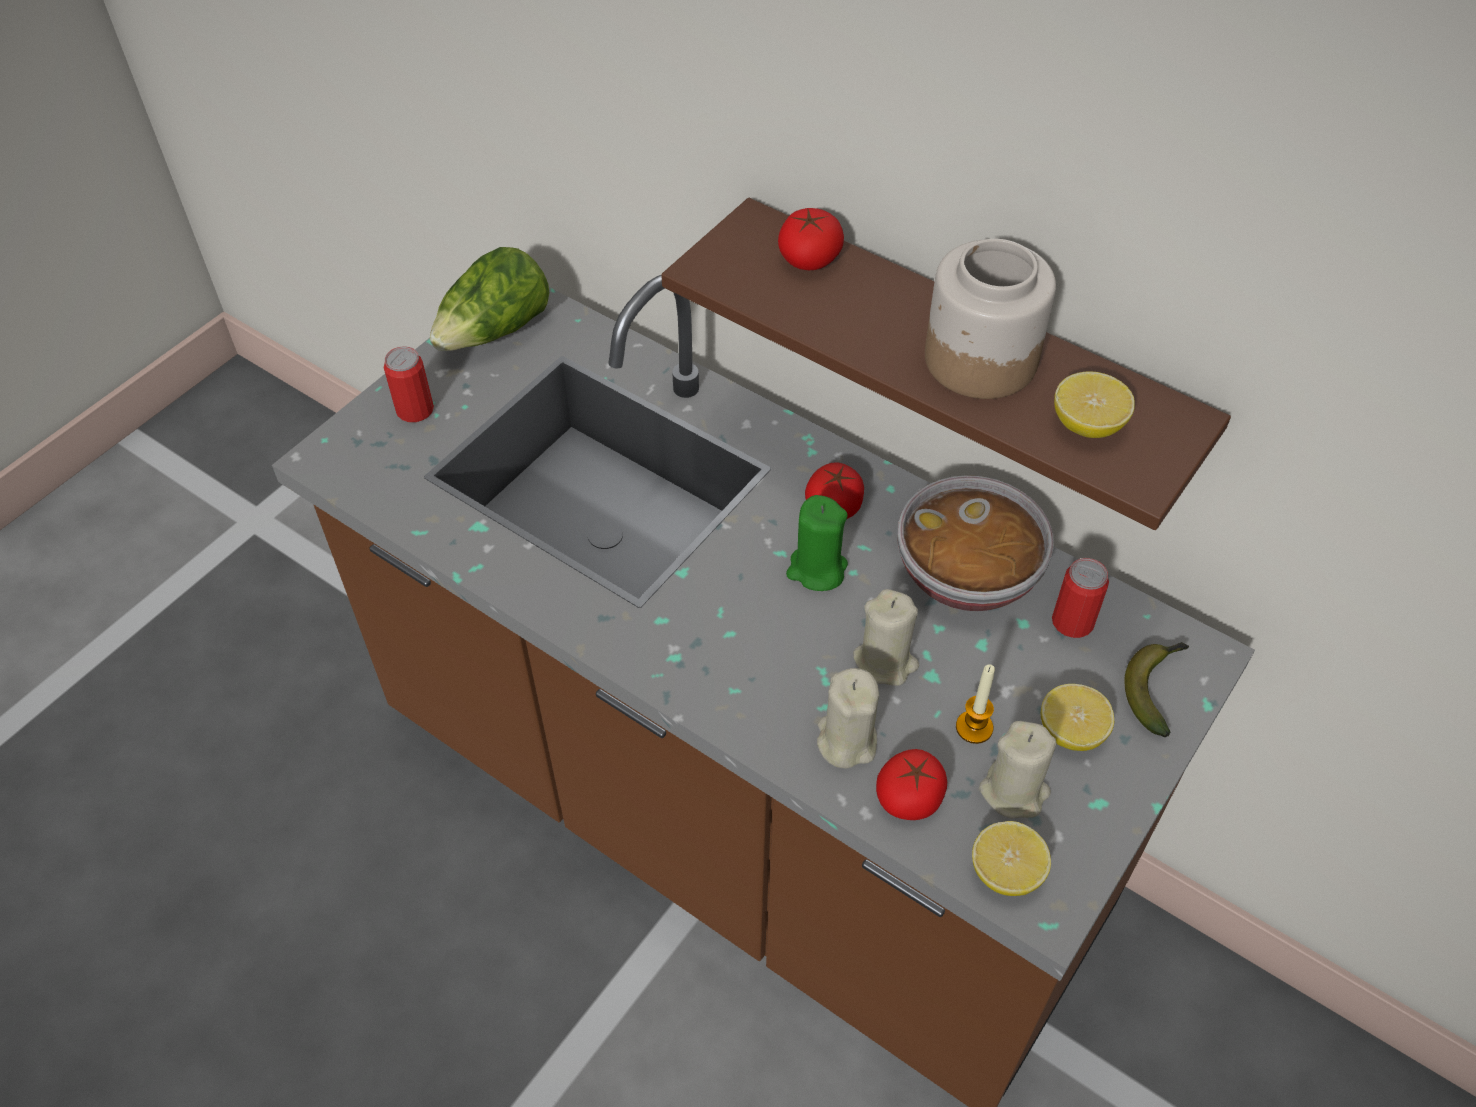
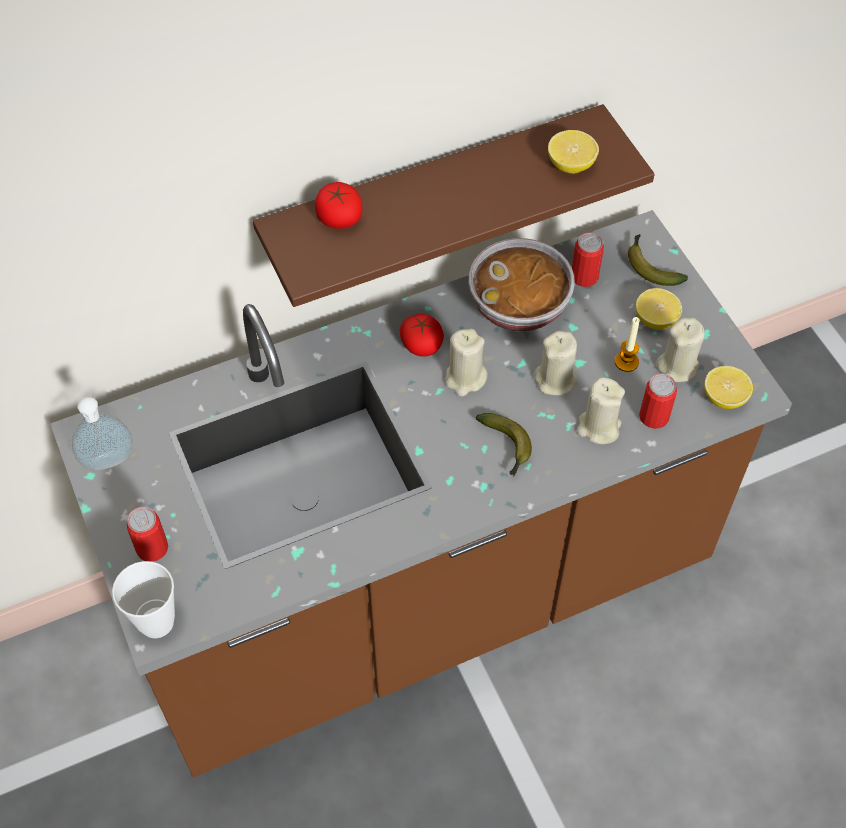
camera: 60 degrees left, 5 degrees up
lettuce [430,247,549,351] -> soap dispenser [72,397,133,470]
green candle [786,495,848,591] -> beige candle [445,329,488,397]
tomato [876,749,947,820] -> can [639,374,677,429]
jar [925,239,1056,399] -> none
none -> cup [112,561,175,638]
none -> banana [476,413,532,476]

